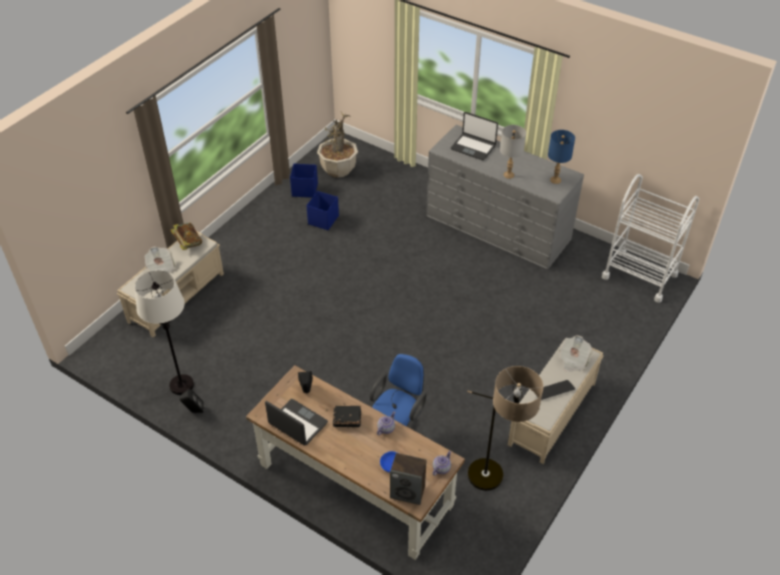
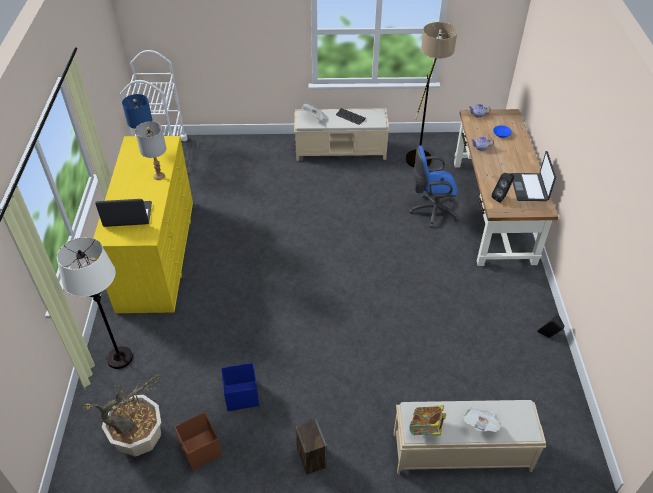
camera: 125 degrees left, 0 degrees up
white floor lamp [135,270,194,395] -> white floor lamp moved to [57,237,133,369]
blue storage box [290,164,318,198] -> brown storage box [175,412,222,470]
black book [333,406,361,427] -> none
speaker [390,453,427,505] -> speaker moved to [296,419,327,475]
grey dresser [426,125,584,269] -> yellow dresser [94,136,193,313]
laptop [451,112,498,160] -> laptop turned 90 degrees counterclockwise [95,199,152,227]

